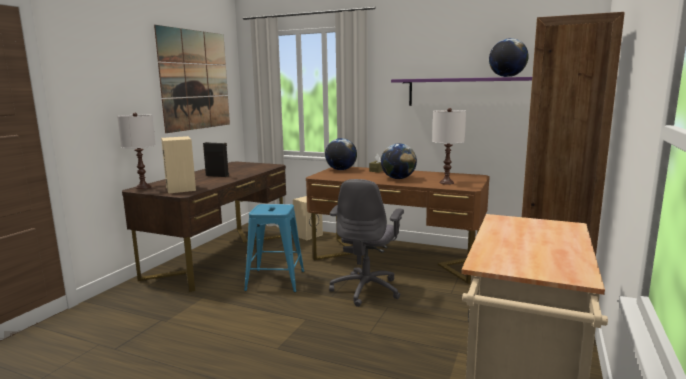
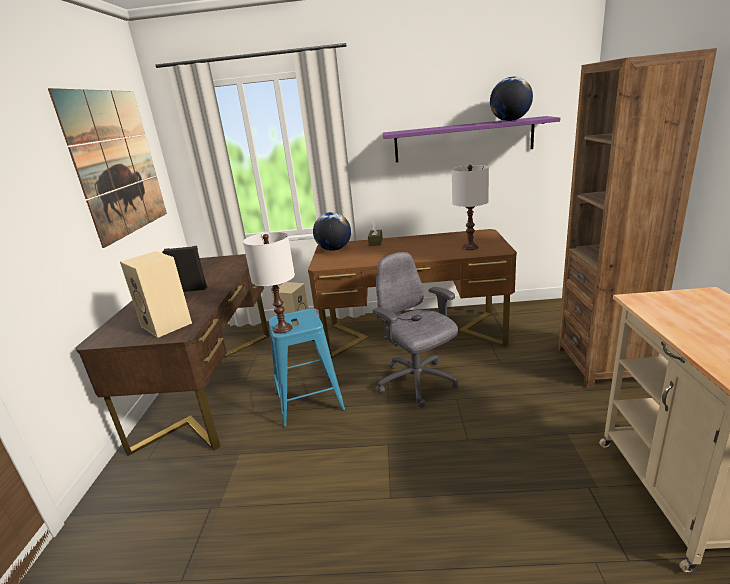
camera: 20 degrees left, 10 degrees up
white table lamp [117,113,156,189] -> white table lamp moved to [243,232,295,334]
grey office chair [329,179,404,307] -> grey office chair turned 150 degrees clockwise [373,252,459,408]
globe [381,143,417,179] -> none

